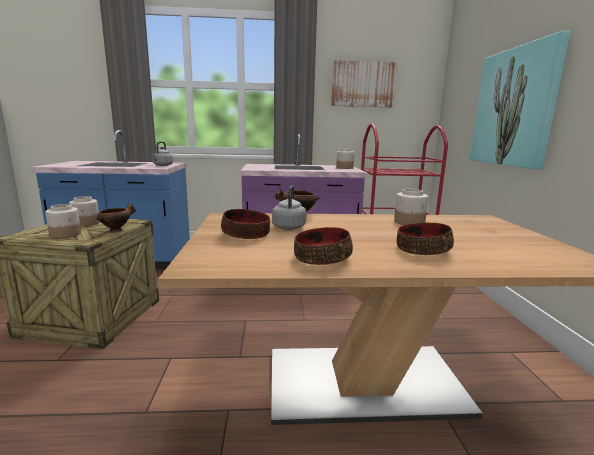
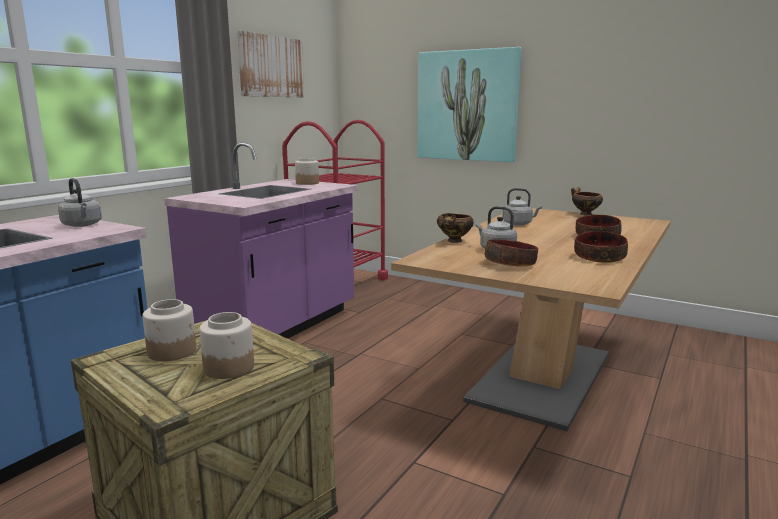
camera: 55 degrees left, 0 degrees up
bowl [96,203,136,233] -> bowl moved to [571,187,603,216]
jar [394,189,428,225] -> grey kettle [503,188,542,225]

